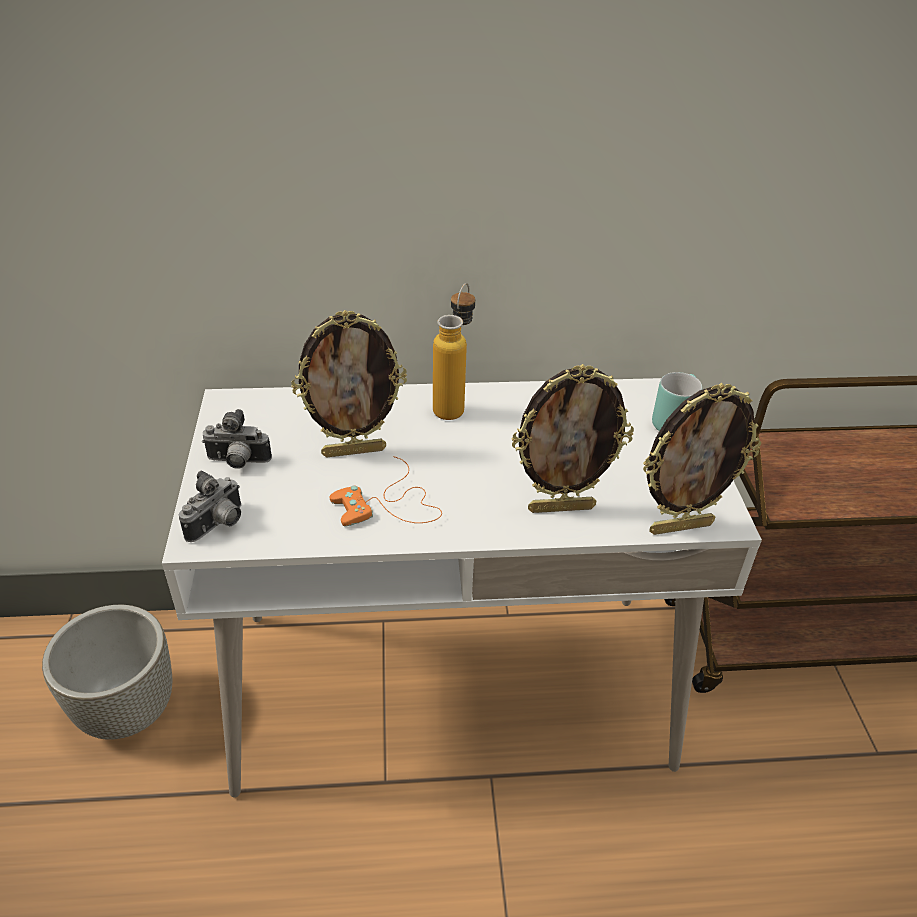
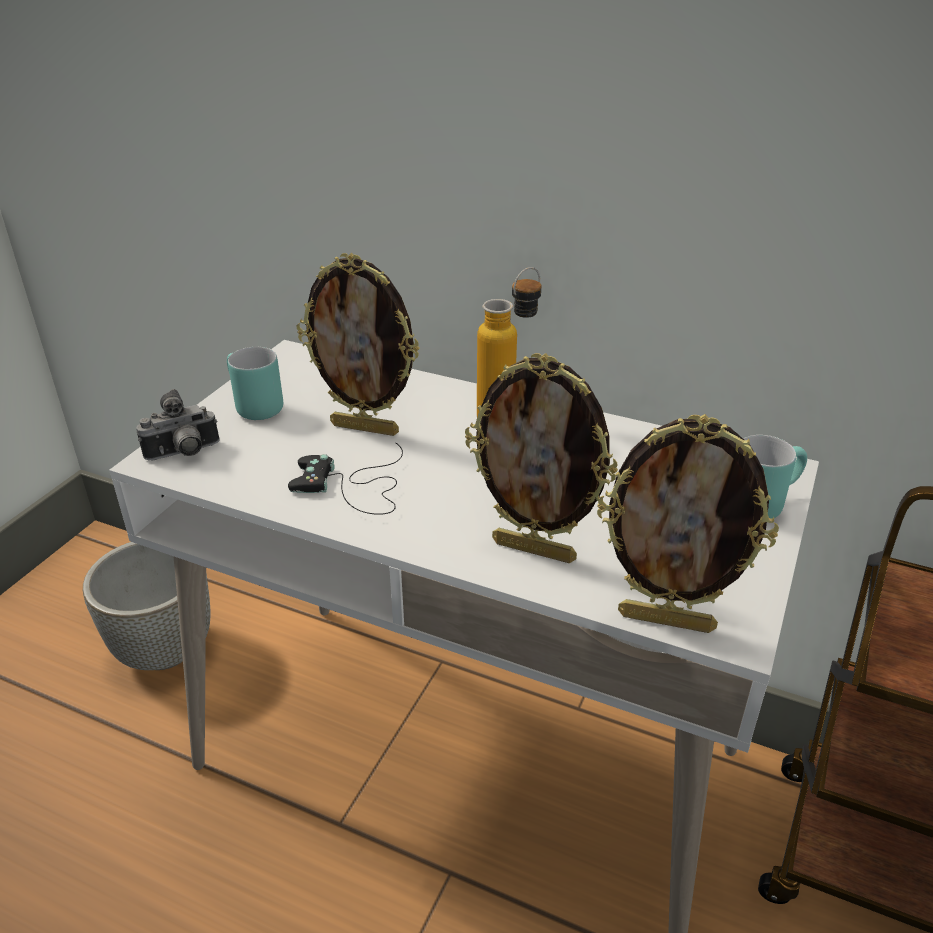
camera: 30 degrees right, 5 degrees down
camera [202,409,272,469] -> turquoise mug [227,347,283,420]
orange game controller [329,457,442,526] -> black game controller [288,443,403,515]

